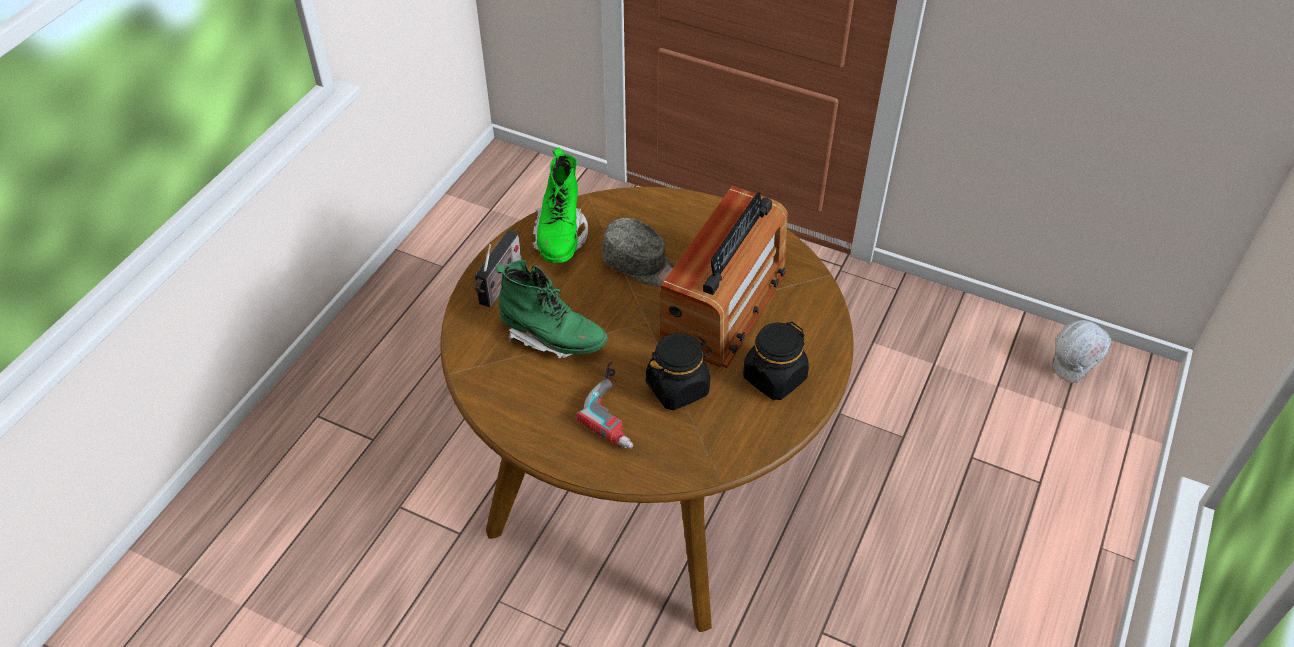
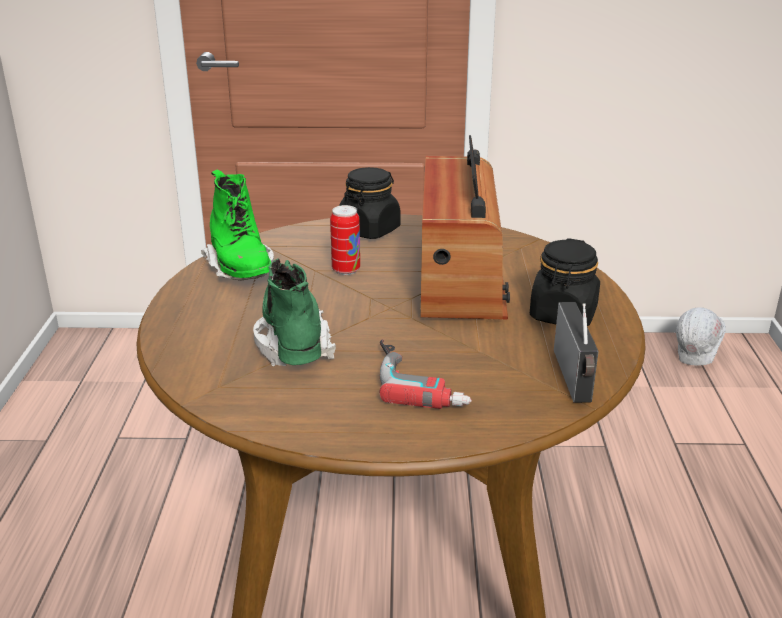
camera: 25 degrees left, 20 degrees down
radio [475,230,521,307] -> radio moved to [554,302,599,403]
green boot [496,260,608,358] -> green boot turned 105 degrees counterclockwise [253,259,336,366]
grey cap [601,218,674,286] -> can [330,205,360,275]
black jar [645,333,712,410] -> black jar moved to [339,167,400,239]

